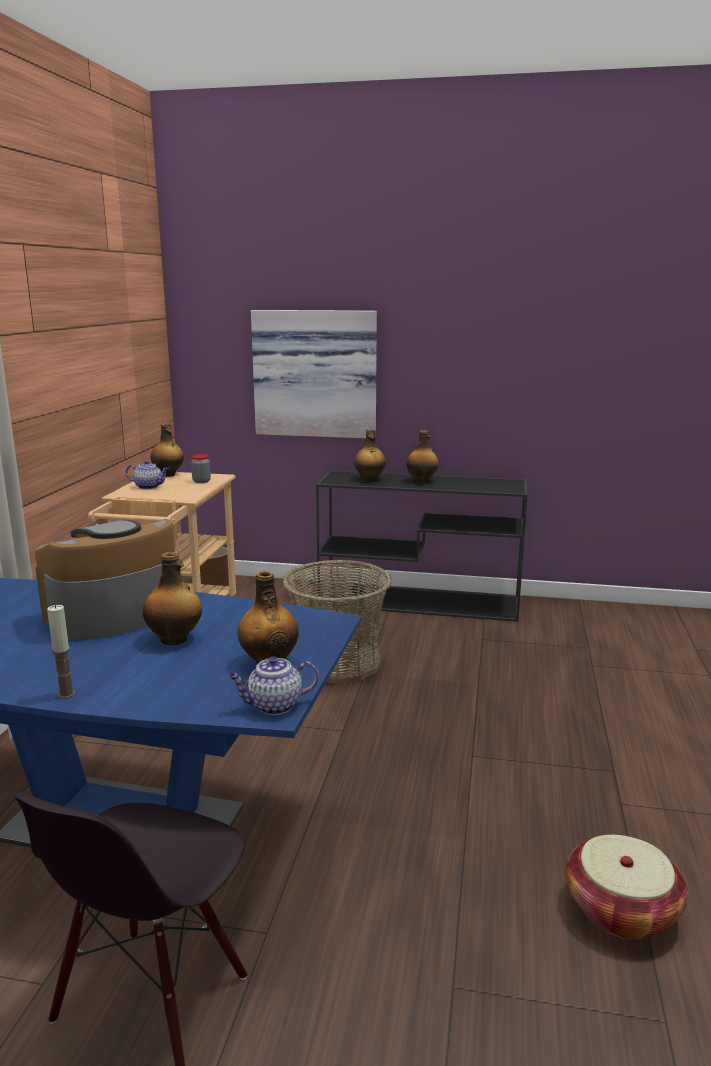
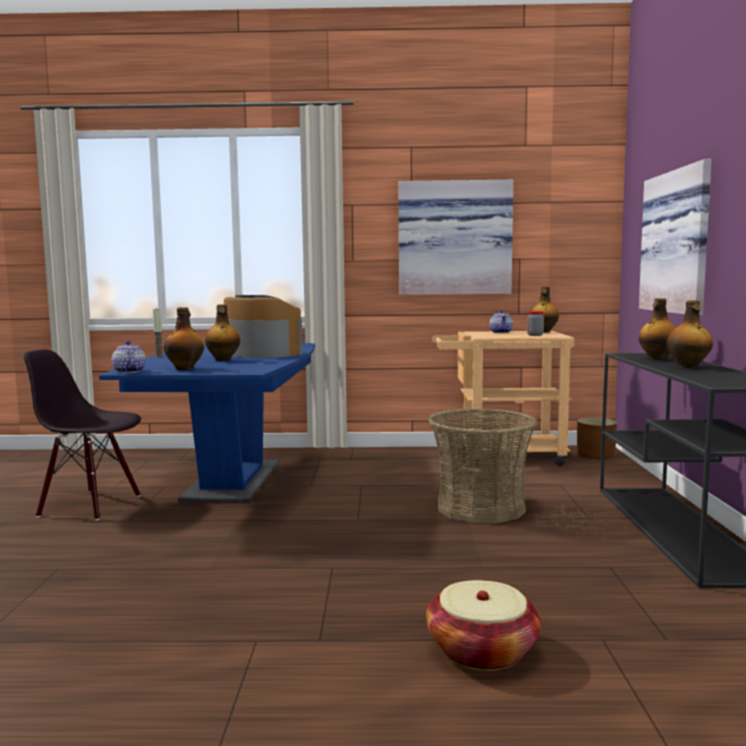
camera: 80 degrees right, 10 degrees down
basket [566,835,688,939] -> basket moved to [426,580,541,671]
none -> picture [398,180,513,295]

